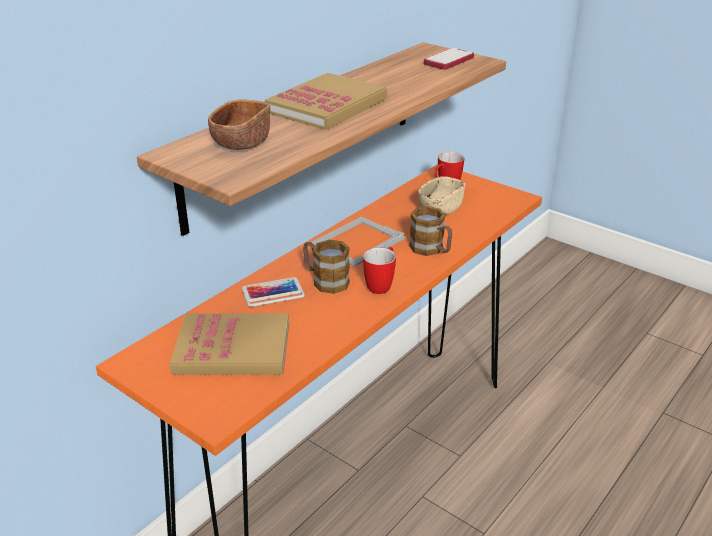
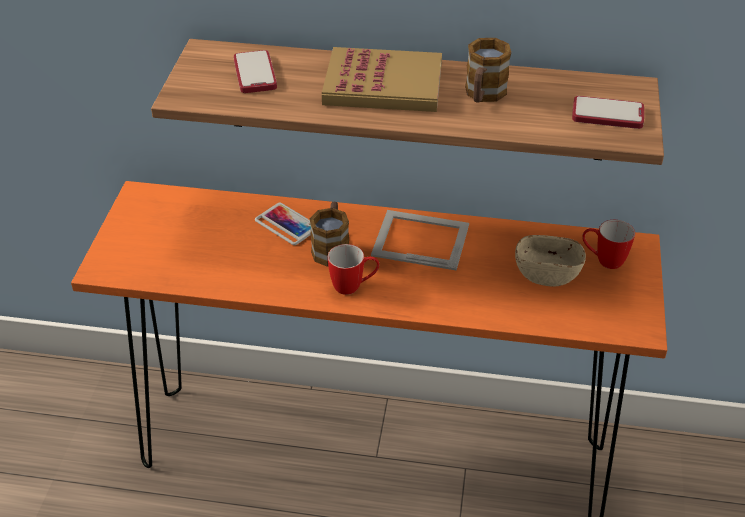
camera: 60 degrees right, 10 degrees up
book [170,313,289,375] -> none
brown bowl [208,100,270,150] -> phone [234,50,277,93]
mug [409,206,452,256] -> mug moved to [465,38,511,103]

